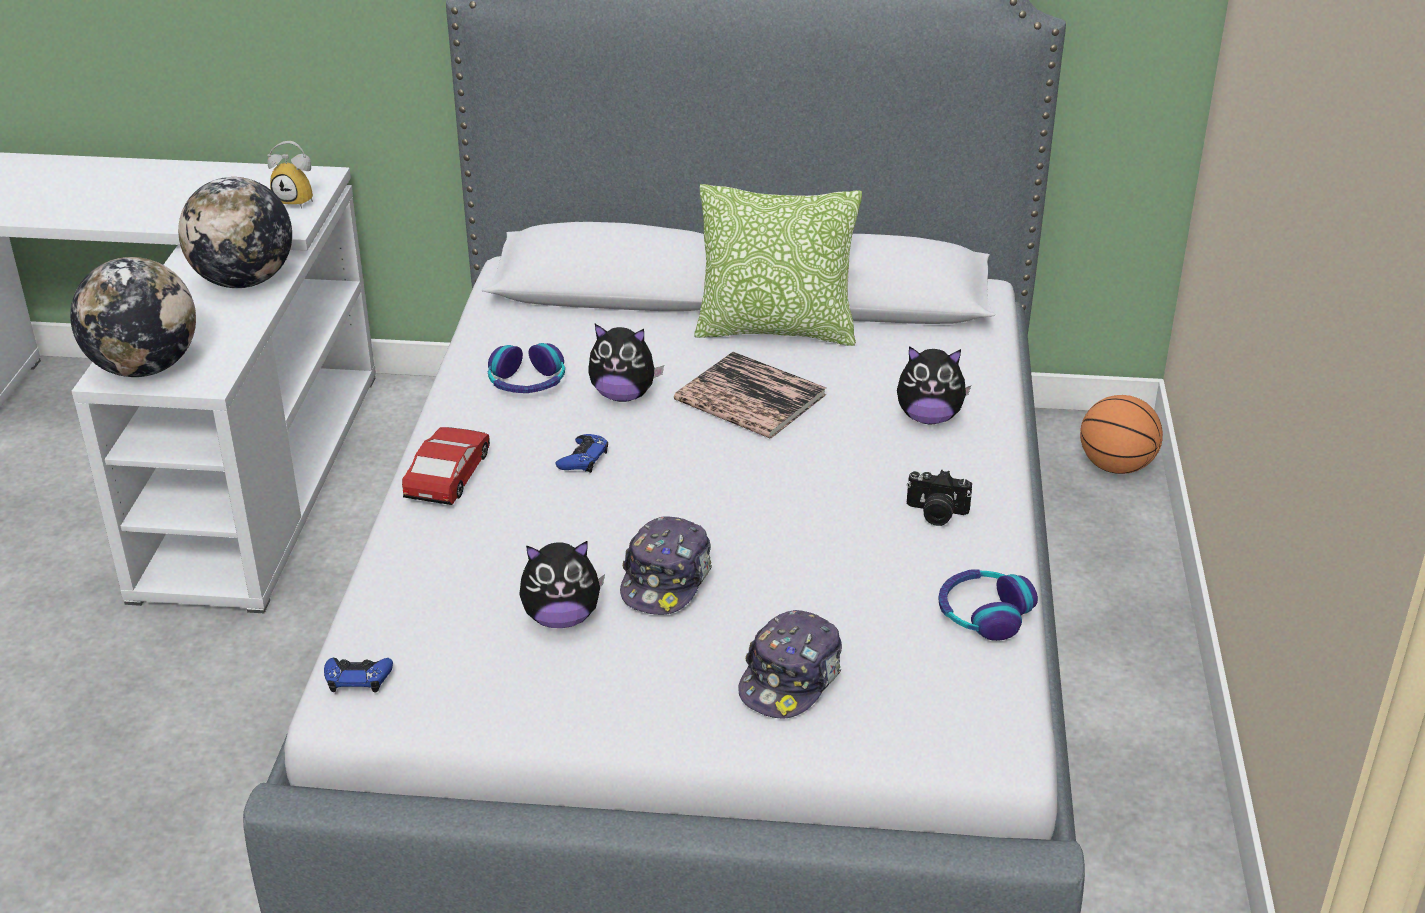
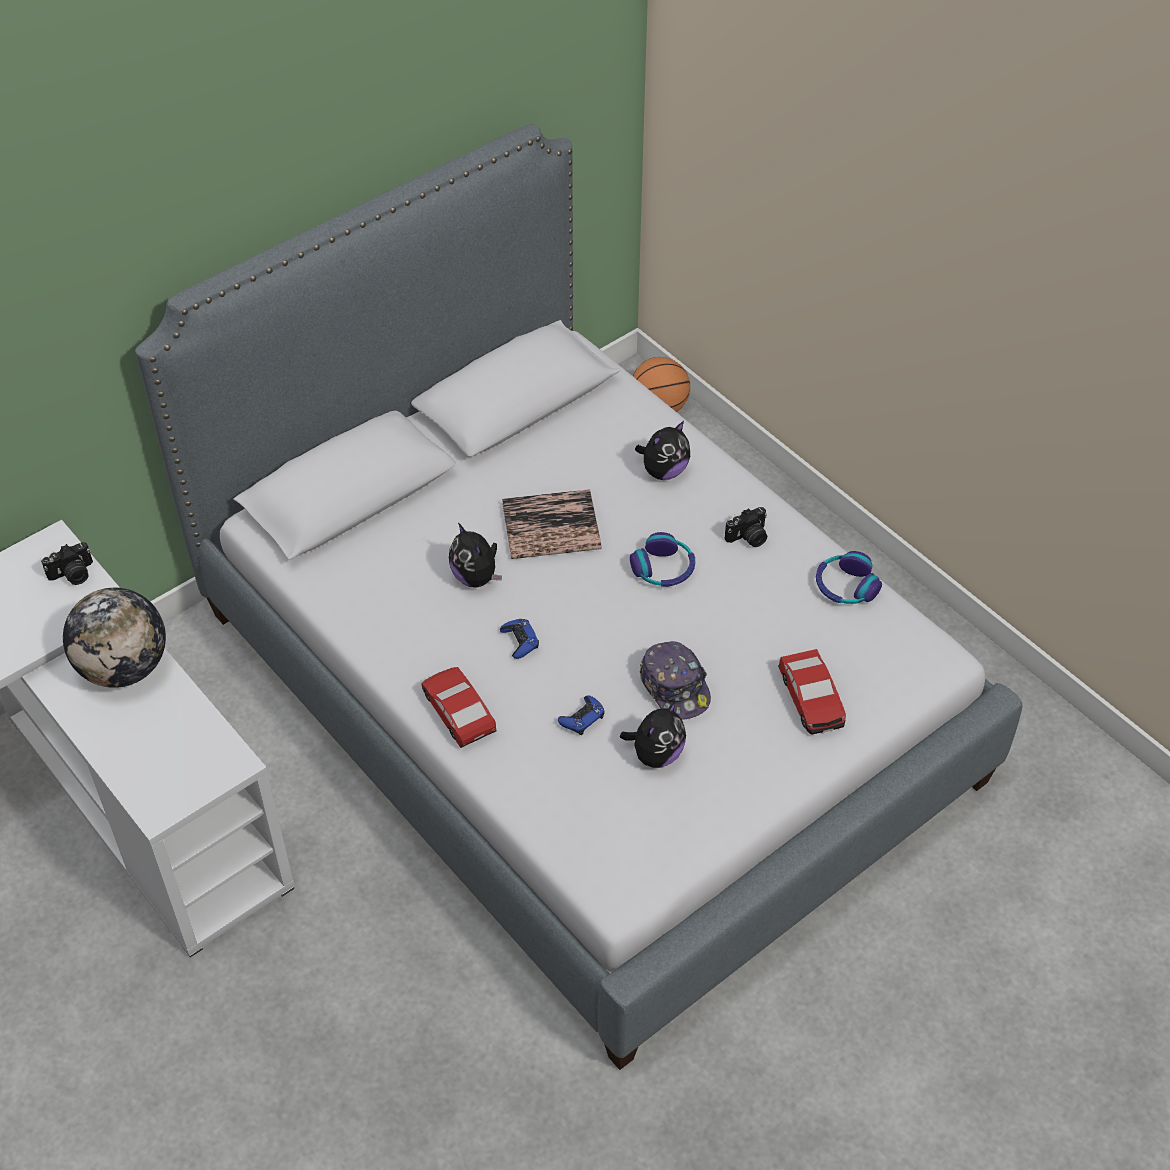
camera: 45 degrees left, 15 degrees up
globe [70,257,196,377] -> none
alarm clock [267,141,313,208] -> camera [41,542,93,585]
blue game controller [324,658,393,692] -> blue game controller moved to [558,696,605,735]
headphones [488,343,565,393] -> headphones moved to [630,532,695,587]
plush toy [588,324,664,402] -> plush toy turned 90 degrees clockwise [449,523,502,588]
pillow [694,184,862,346] -> none
cap [738,610,842,719] -> toy car [778,649,846,735]

